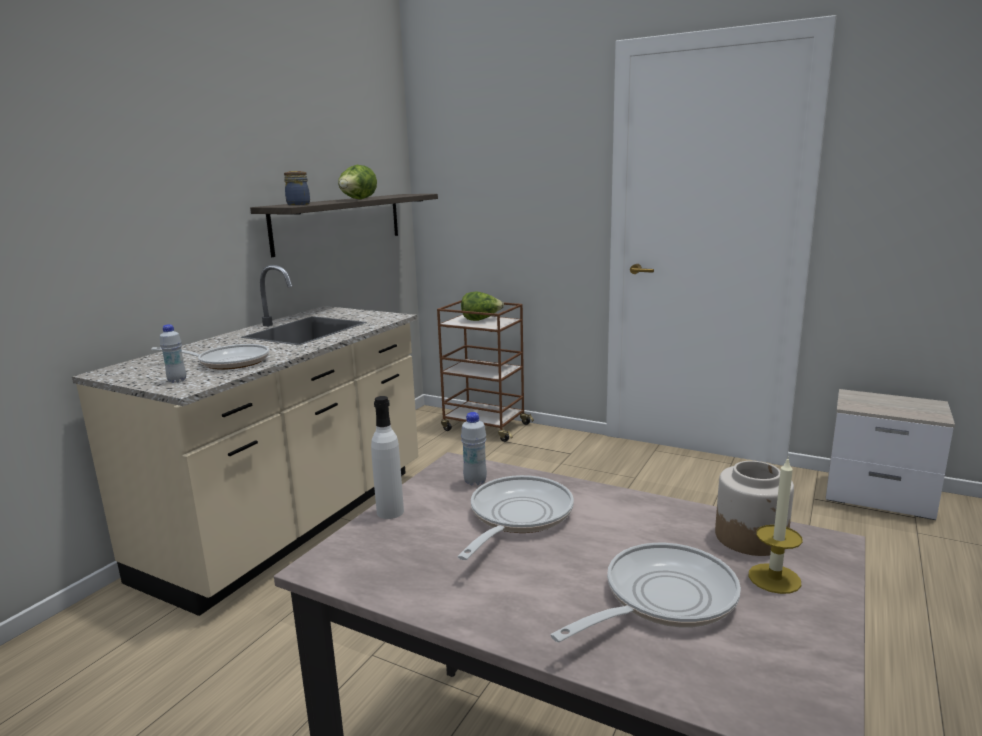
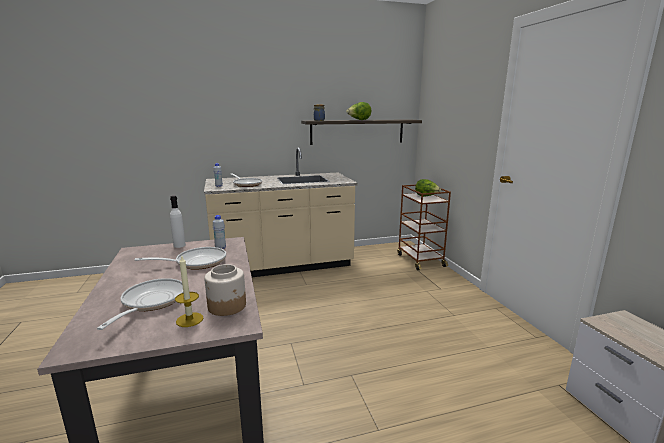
camera: 45 degrees right, 0 degrees up
frying pan [551,543,741,642] -> frying pan turned 90 degrees counterclockwise [97,278,183,330]

